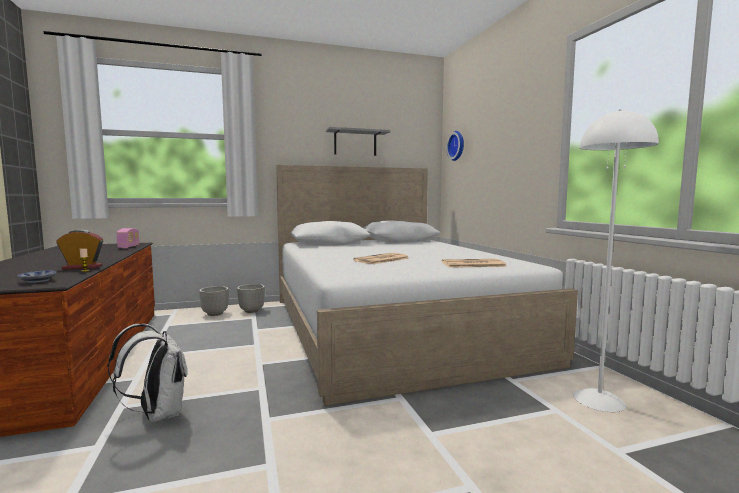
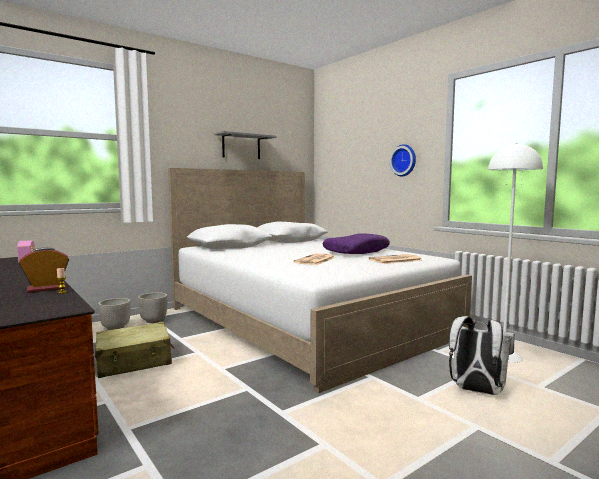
camera: 20 degrees left, 0 degrees up
bowl [17,270,57,283] -> none
white backpack [107,324,188,422] -> white backpack moved to [449,316,515,395]
wall clock [446,131,464,161] -> wall clock moved to [390,144,416,177]
none -> beige suitcase [95,322,174,378]
none -> purple pillow [323,233,390,254]

